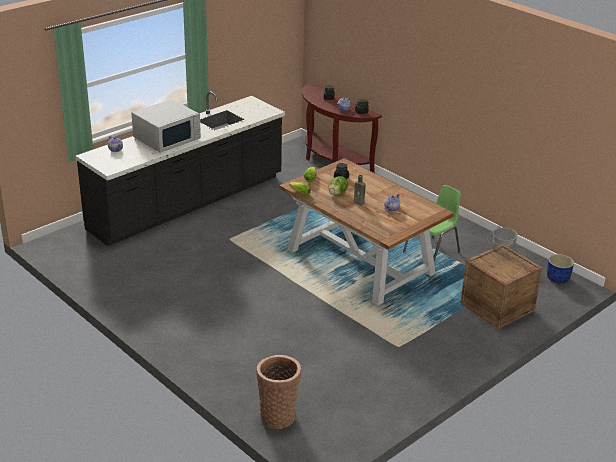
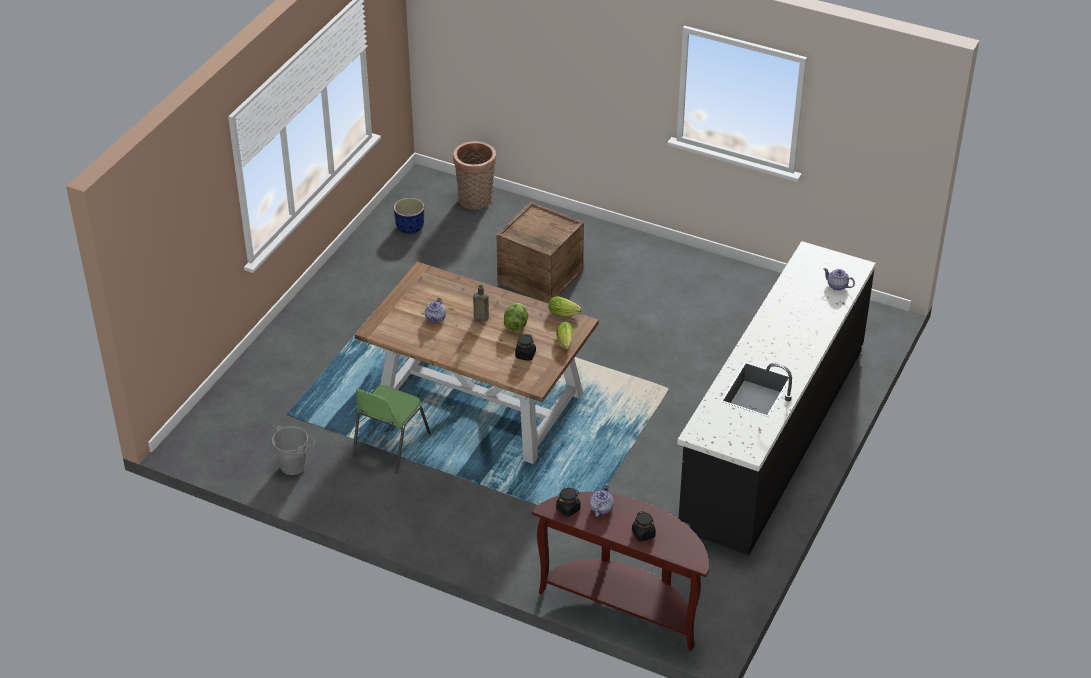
camera: 160 degrees right, 10 degrees up
white microwave [131,99,201,153] -> none
crate [460,244,542,329] -> crate moved to [496,202,584,303]
blue planter [547,254,574,284] -> blue planter moved to [394,198,424,234]

